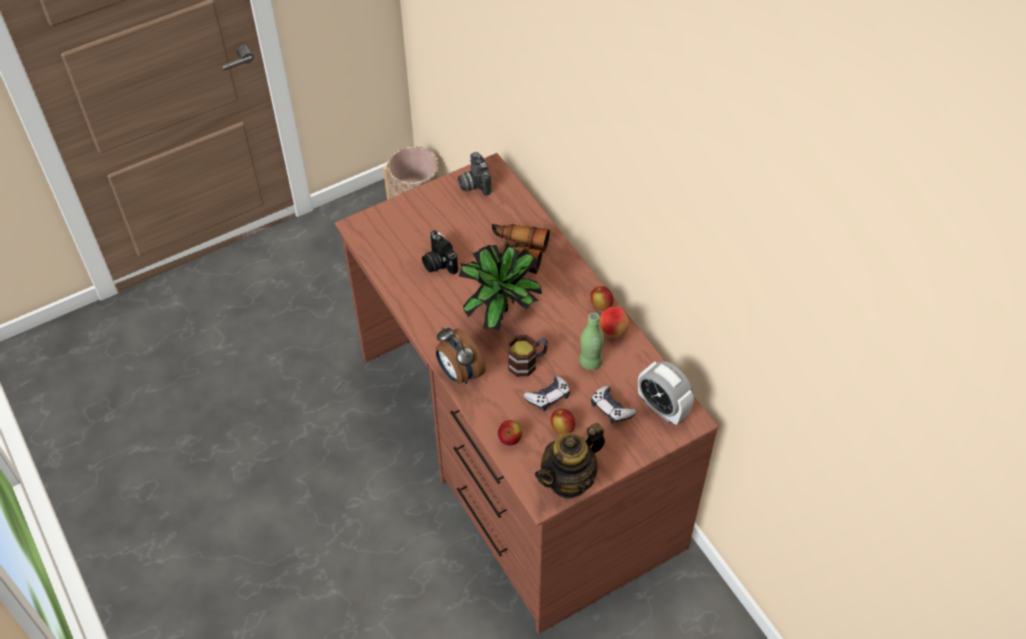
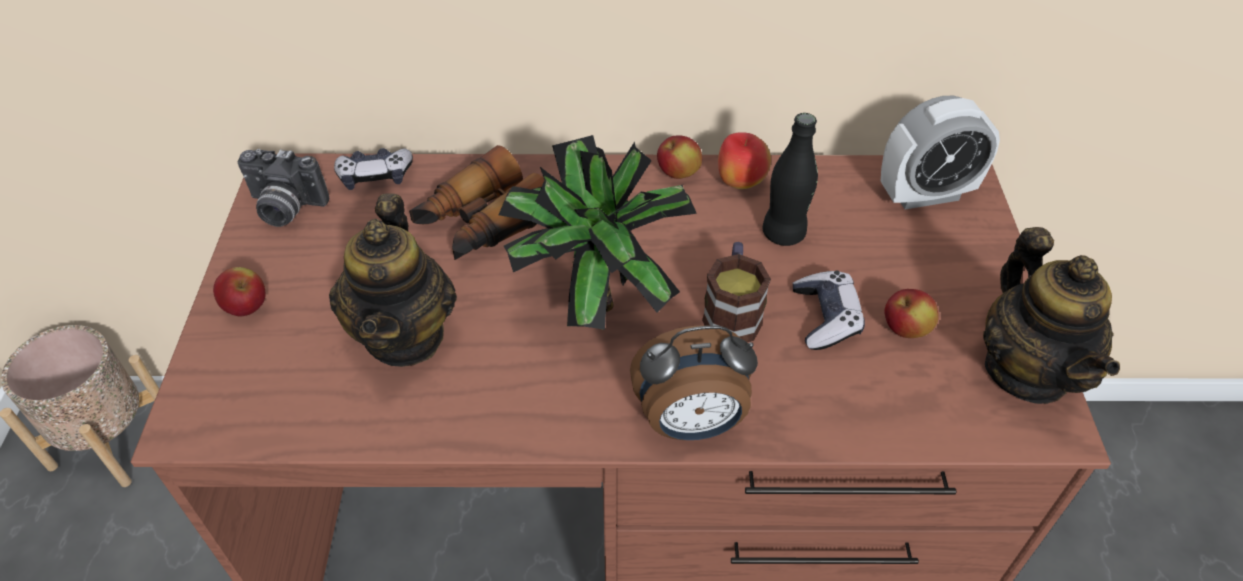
camera: 60 degrees left, 5 degrees down
camera [422,230,458,274] -> teapot [329,193,457,367]
apple [498,420,522,445] -> apple moved to [213,267,265,317]
green bottle [579,312,604,370] -> black bottle [762,113,818,246]
game controller [591,386,636,424] -> game controller moved to [334,148,413,190]

